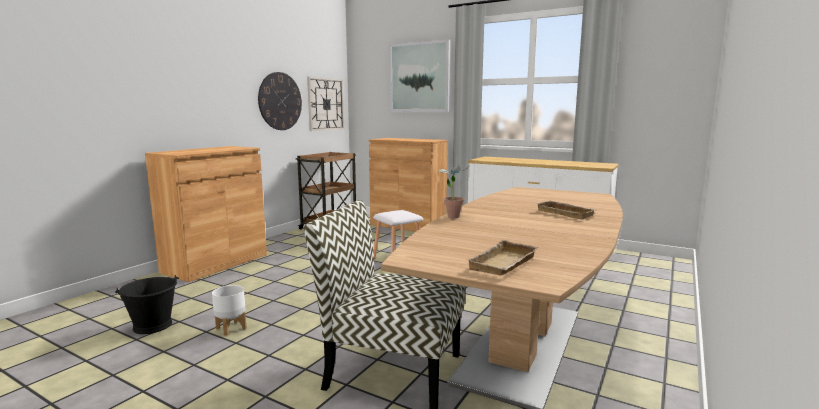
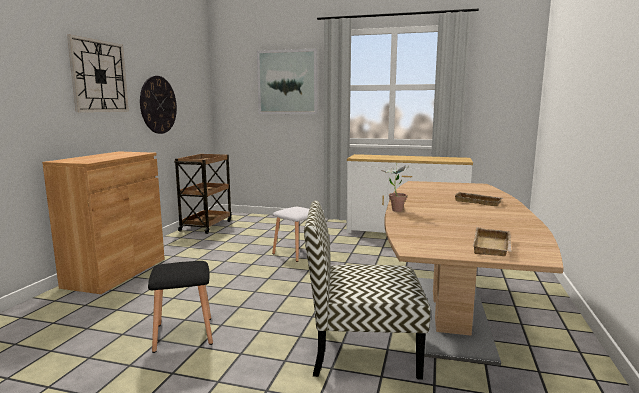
camera: 15 degrees left, 0 degrees up
black bucket [115,275,179,334] -> none
white planter [212,285,247,336] -> black stool [148,261,213,353]
wall clock [307,77,344,131] -> wall clock moved to [67,34,129,112]
brown cabinet [369,138,448,232] -> none

